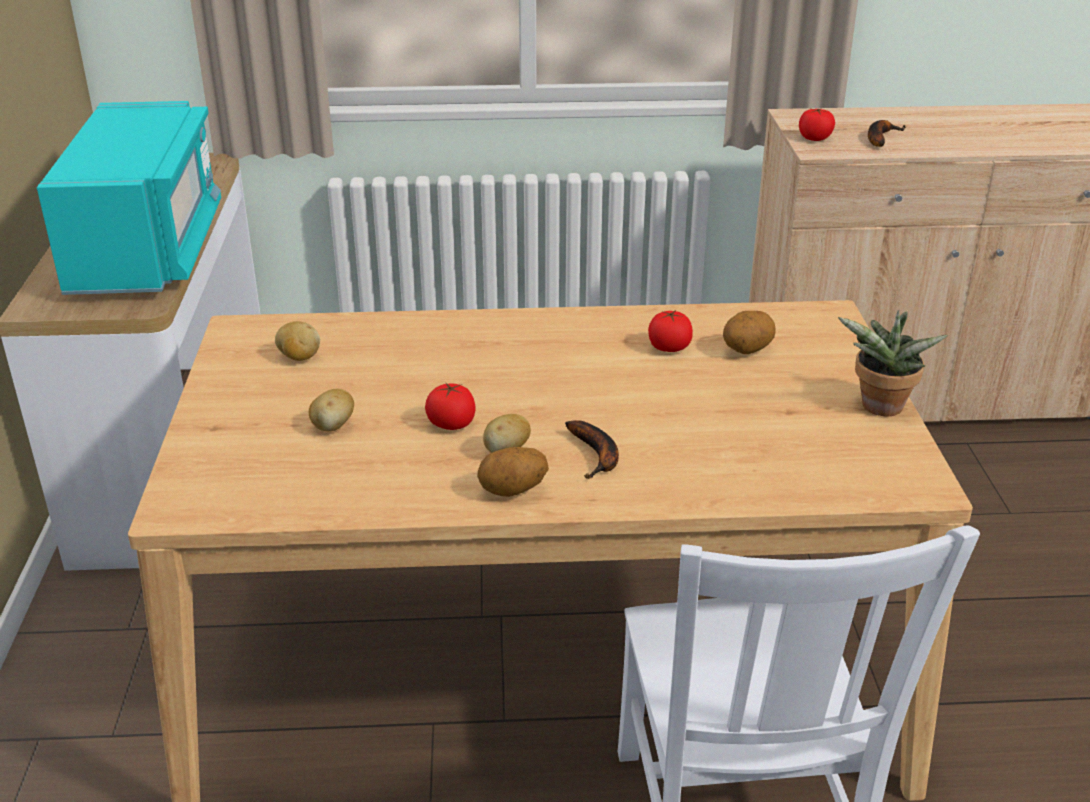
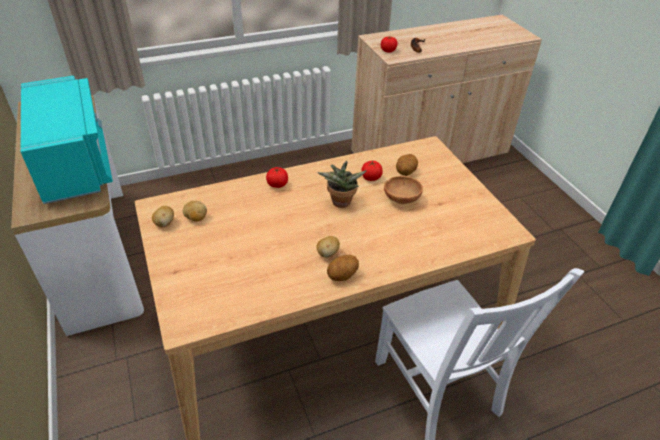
camera: 20 degrees left, 10 degrees up
potato [309,389,354,432] -> potato moved to [152,206,174,227]
tomato [425,382,476,430] -> tomato moved to [266,167,288,188]
banana [565,420,619,479] -> none
potted plant [838,310,948,416] -> potted plant moved to [317,161,367,208]
none -> brown bowl [384,176,423,204]

